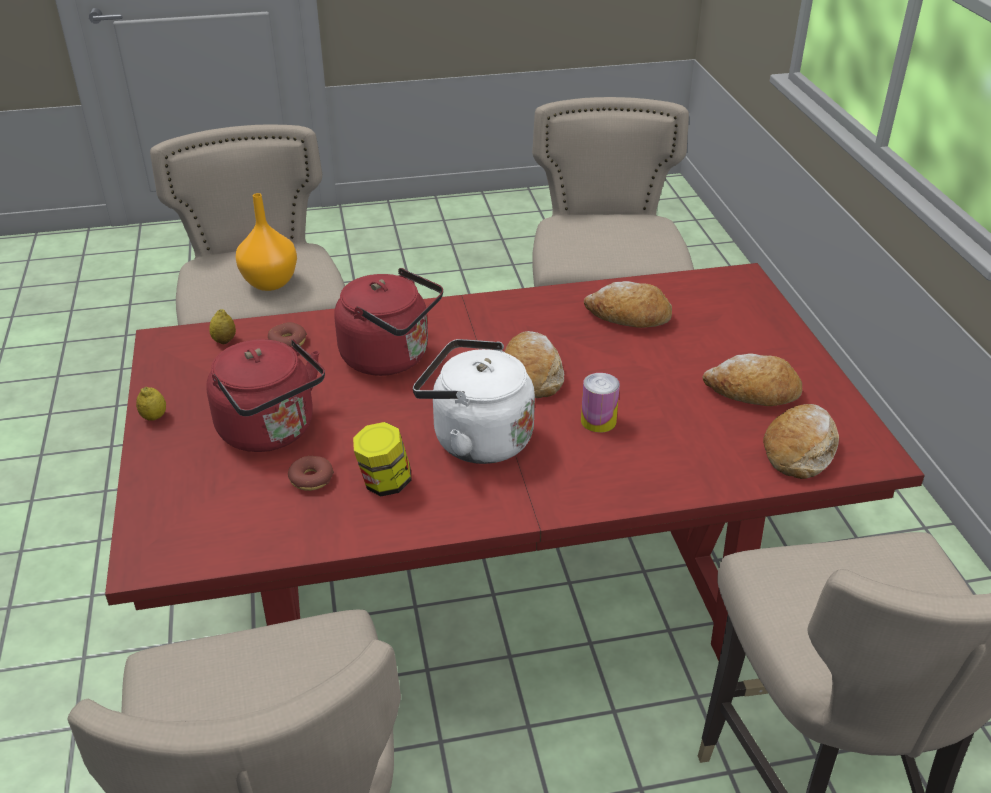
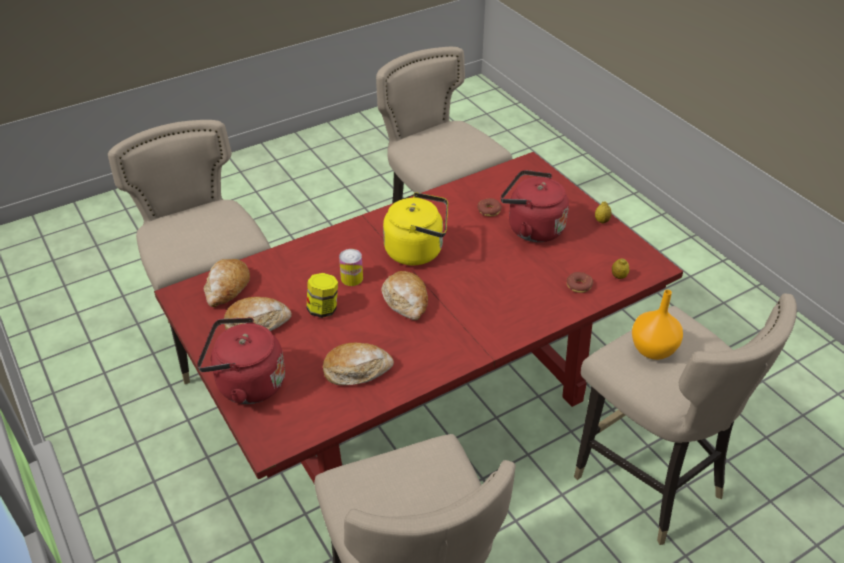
camera: 160 degrees right, 5 degrees up
red kettle [334,268,443,376] -> red kettle moved to [197,317,285,404]
jar [353,422,412,496] -> jar moved to [306,273,338,318]
white kettle [413,339,535,464] -> yellow kettle [383,192,448,265]

